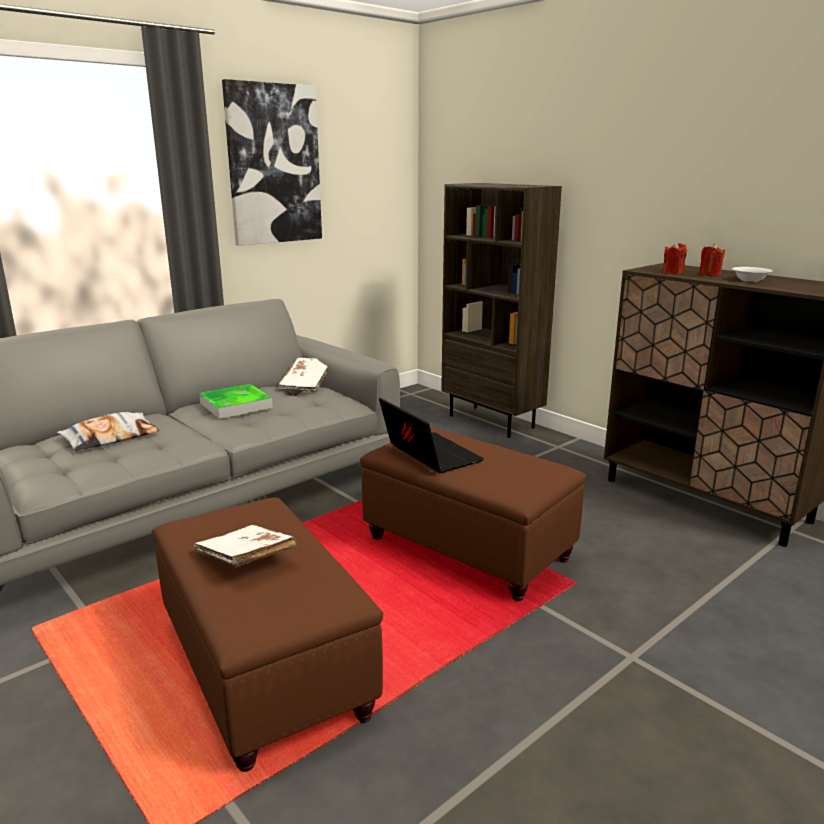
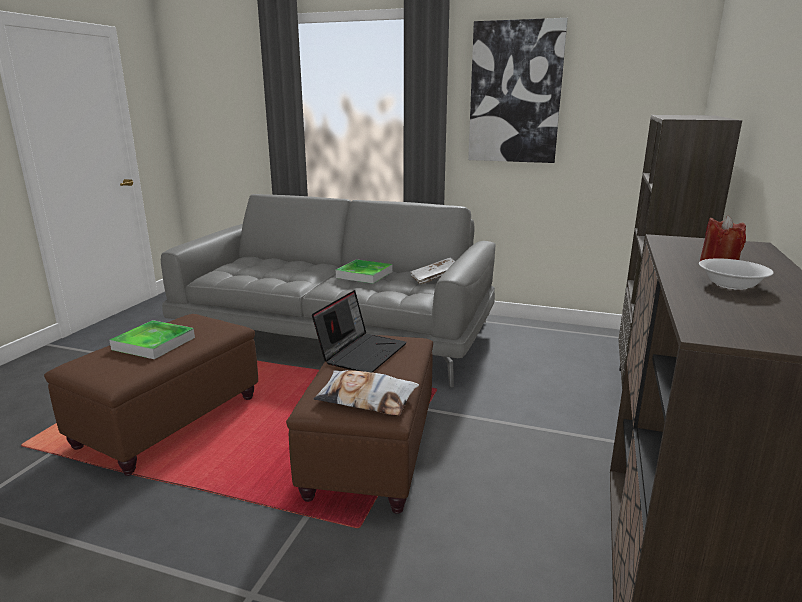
camera: 60 degrees right, 0 degrees up
pillow [57,412,159,451] -> pillow moved to [314,370,419,415]
white book [194,525,298,567] -> tray [109,320,195,359]
red candle [663,242,687,274] -> none

